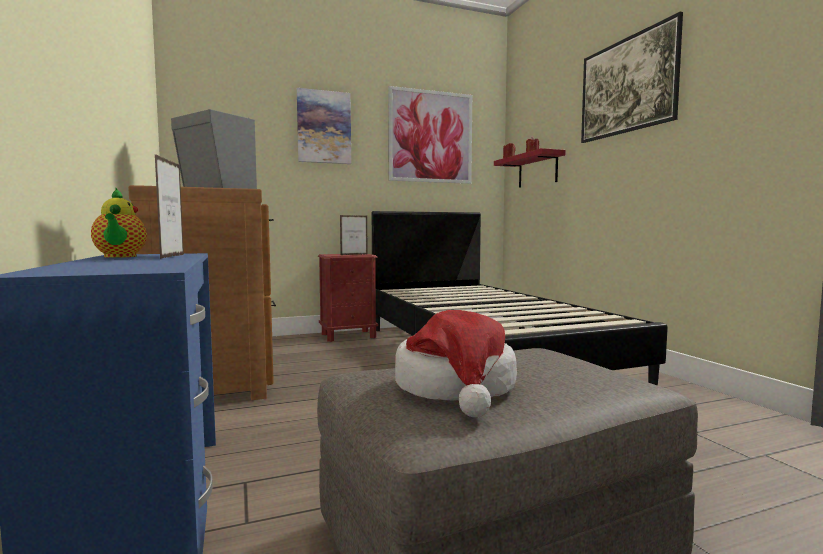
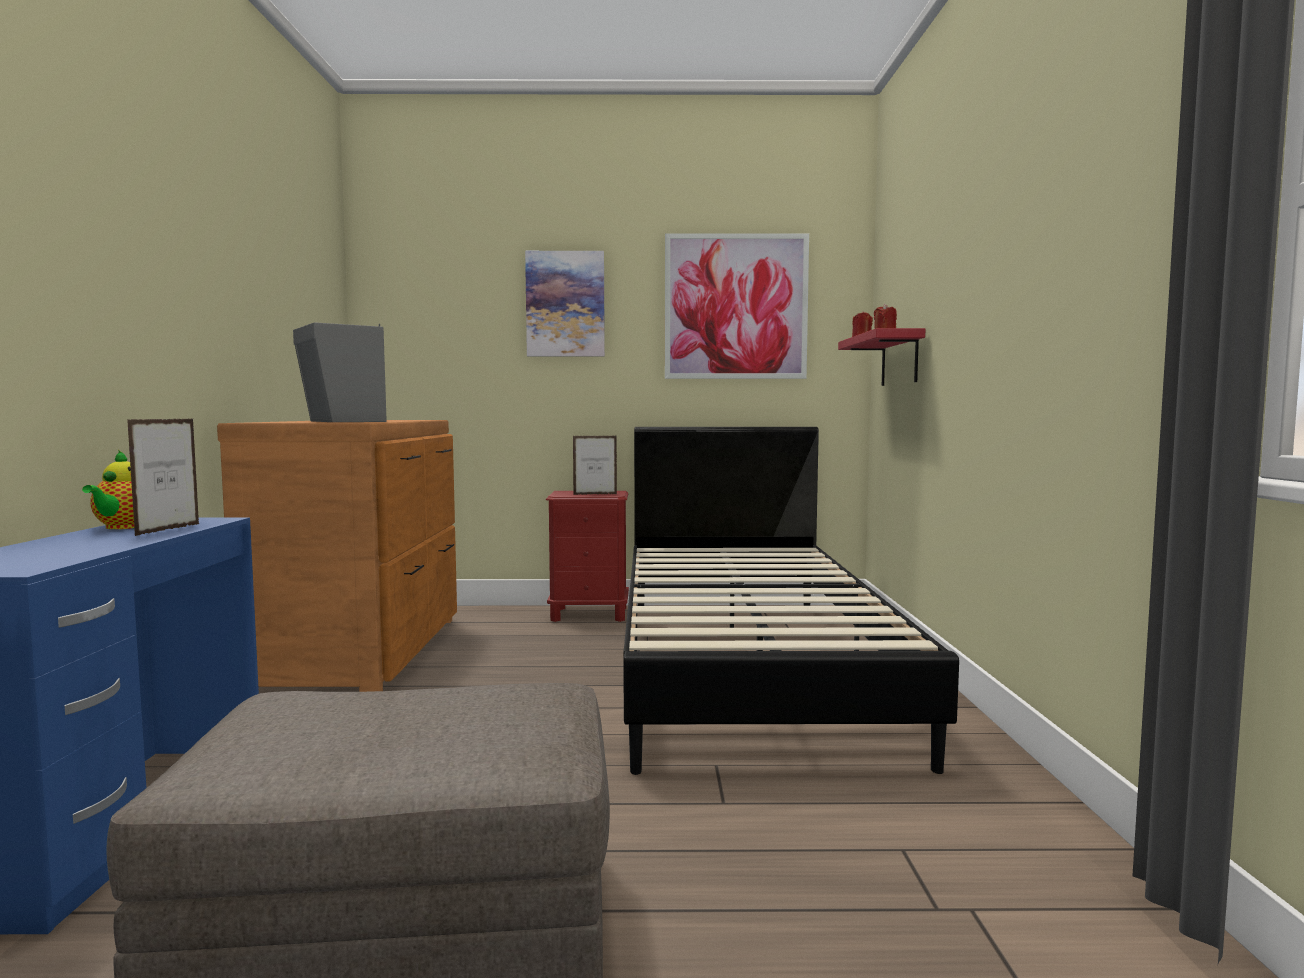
camera: 20 degrees right, 0 degrees up
hat [395,310,517,417] -> none
picture [581,12,683,143] -> none

